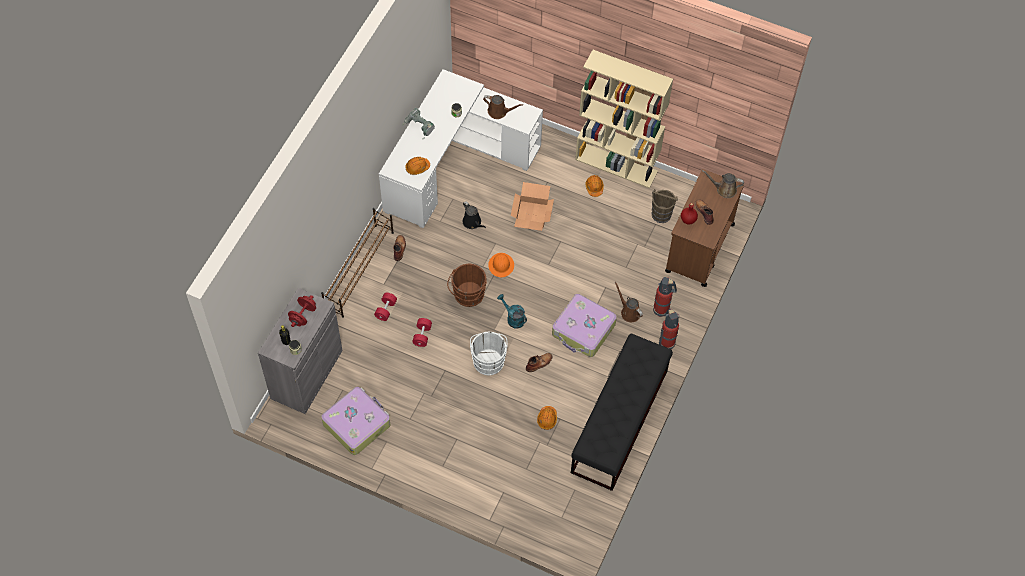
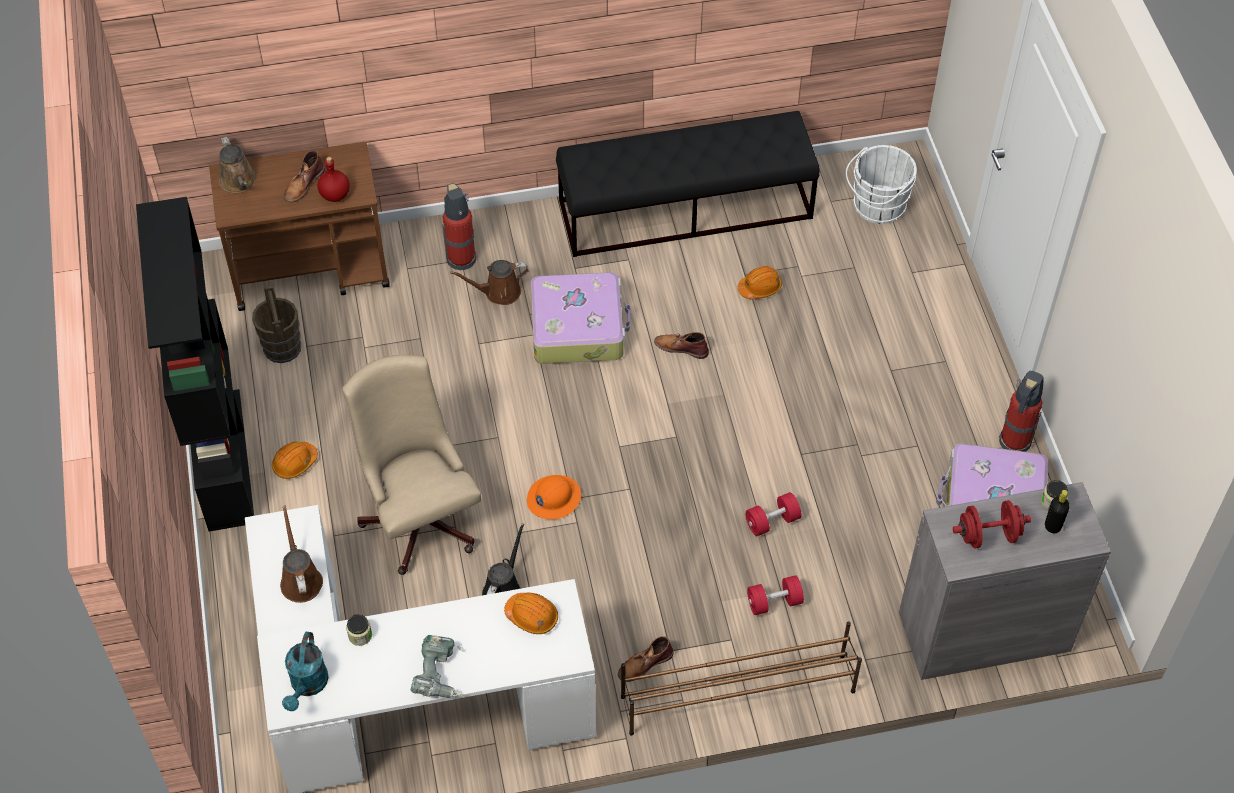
camera: 125 degrees left, 5 degrees down
brown bucket [447,264,487,307] -> none
white bucket [470,332,508,376] -> white bucket moved to [846,145,917,224]
turquoise watering can [497,294,527,328] -> turquoise watering can moved to [282,632,329,711]
cardboard box [511,182,554,231] -> beige office chair [342,355,481,575]
beige bookcase [575,50,673,188] -> black bookcase [136,197,254,532]
brown watering can [615,282,643,322] -> brown watering can turned 60 degrees clockwise [450,260,528,305]
fire extinguisher [659,309,679,349] -> fire extinguisher moved to [999,371,1044,452]

